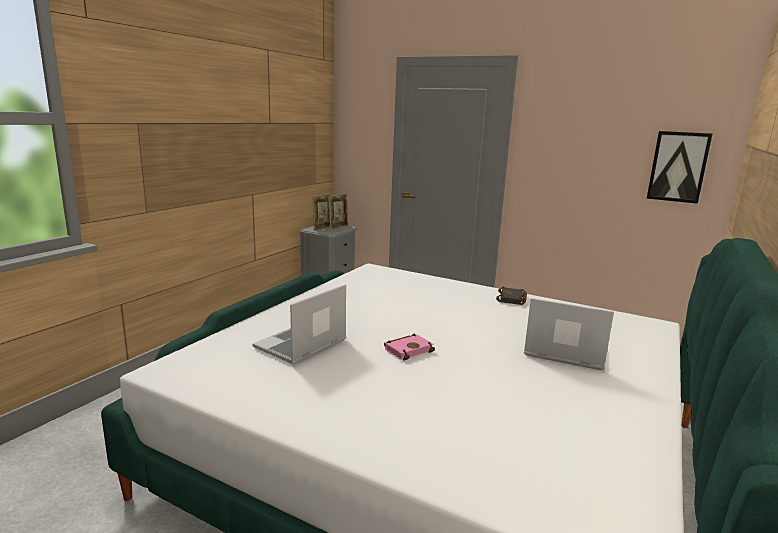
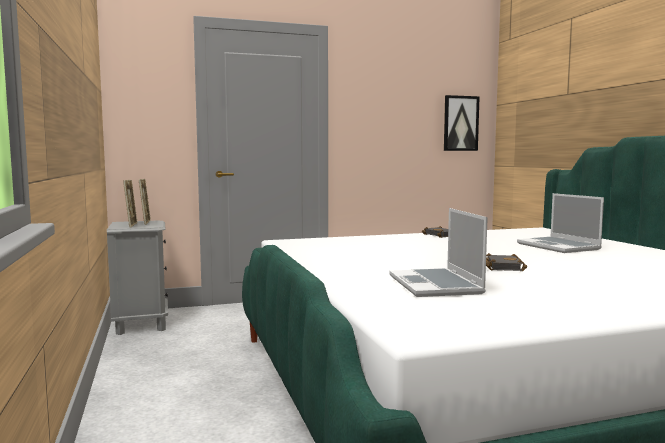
camera: 45 degrees left, 10 degrees down
pink book [384,333,435,361] -> black book [486,253,527,271]
laptop [524,298,614,370] -> laptop turned 90 degrees counterclockwise [517,193,604,253]

